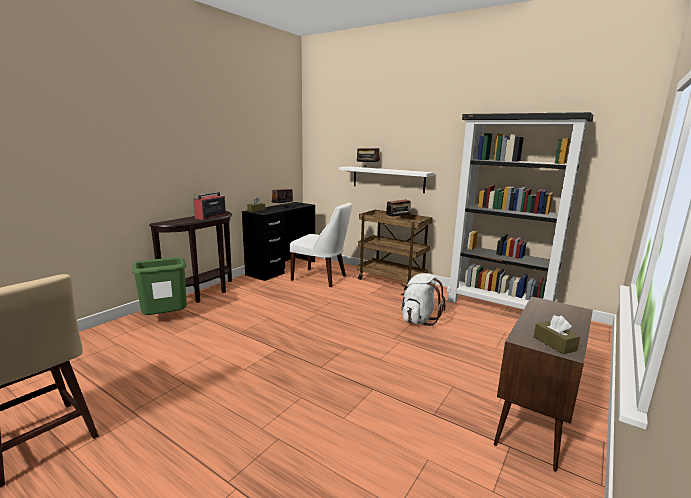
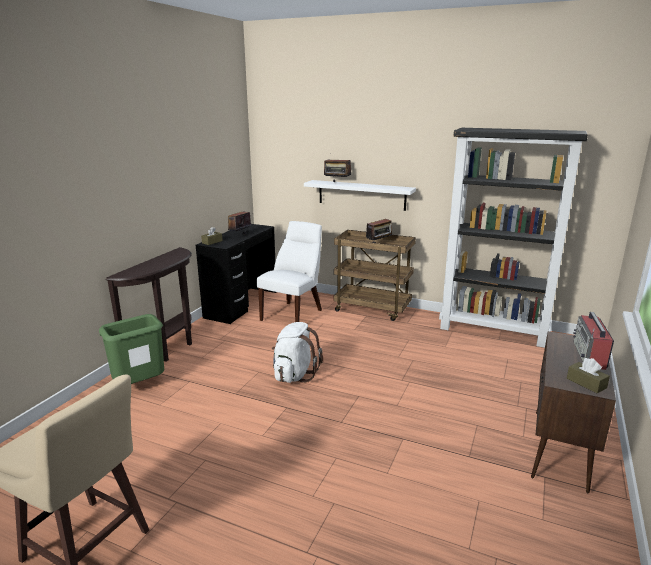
camera: 10 degrees left, 5 degrees up
radio [193,192,226,220] -> radio moved to [573,312,614,370]
white chair [290,203,352,287] -> white chair turned 75 degrees counterclockwise [257,221,322,322]
white backpack [401,273,445,326] -> white backpack moved to [272,322,323,383]

